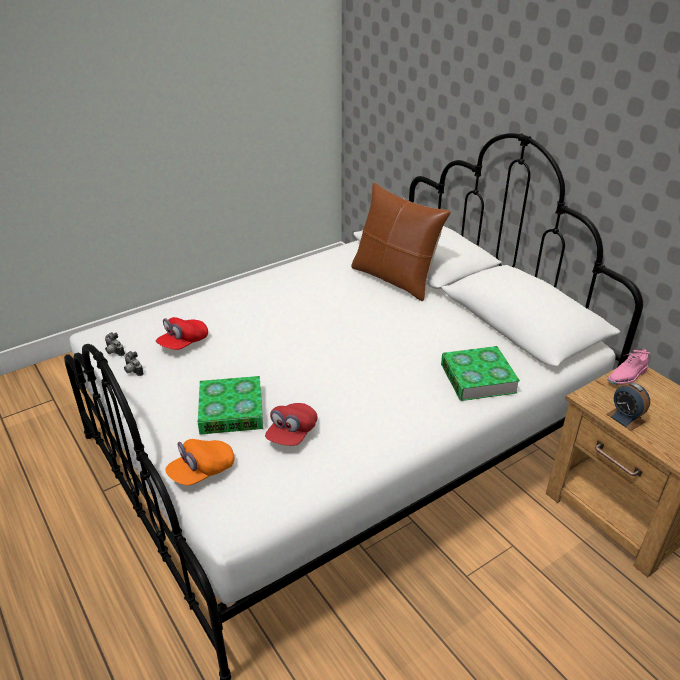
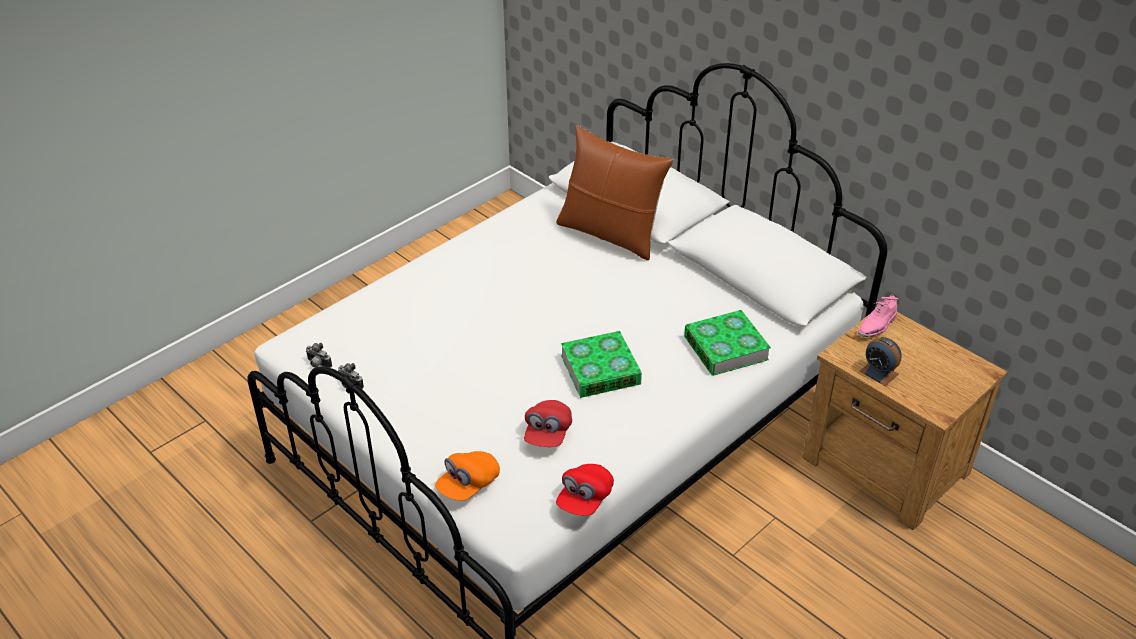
camera: 10 degrees left, 5 degrees up
red cap [156,317,208,350] -> red cap moved to [556,464,614,516]
book [198,376,263,435] -> book moved to [561,331,642,398]

